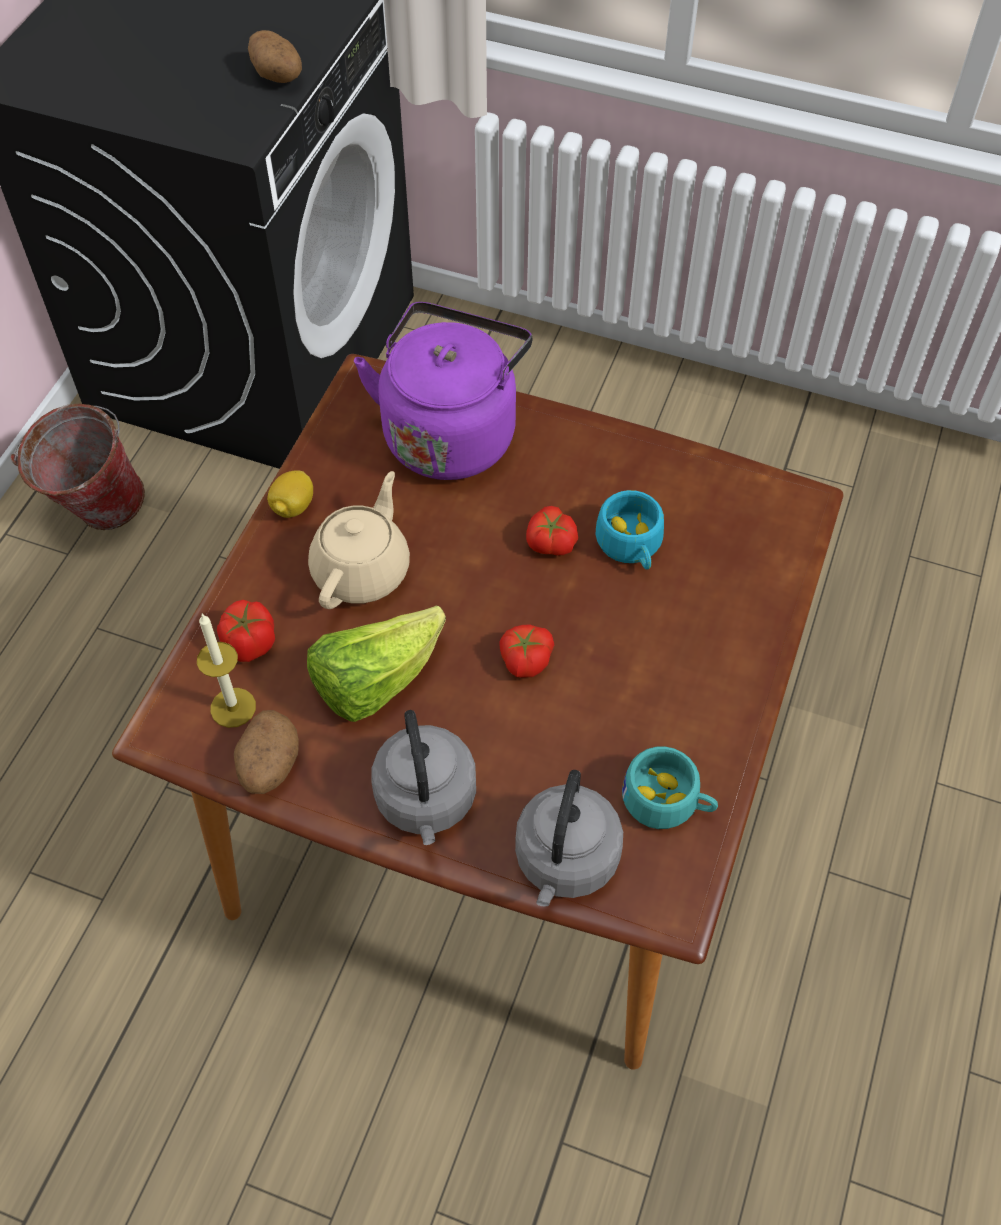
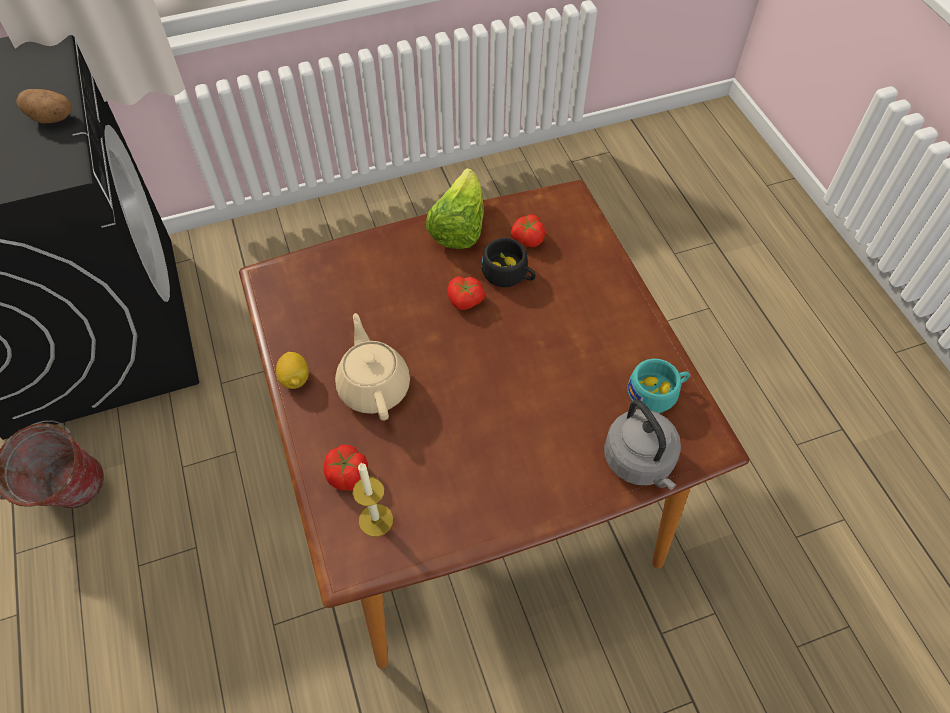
camera: 40 degrees left, 0 degrees up
potato [234,710,299,794] -> none
lettuce [307,606,446,722] -> lettuce moved to [426,168,484,249]
purple kettle [354,302,533,480] -> none
grey kettle [371,710,476,845] -> none
tomato [499,624,554,677] -> tomato moved to [511,214,545,247]
turquoise cup [596,490,664,570] -> black cup [482,238,536,287]

